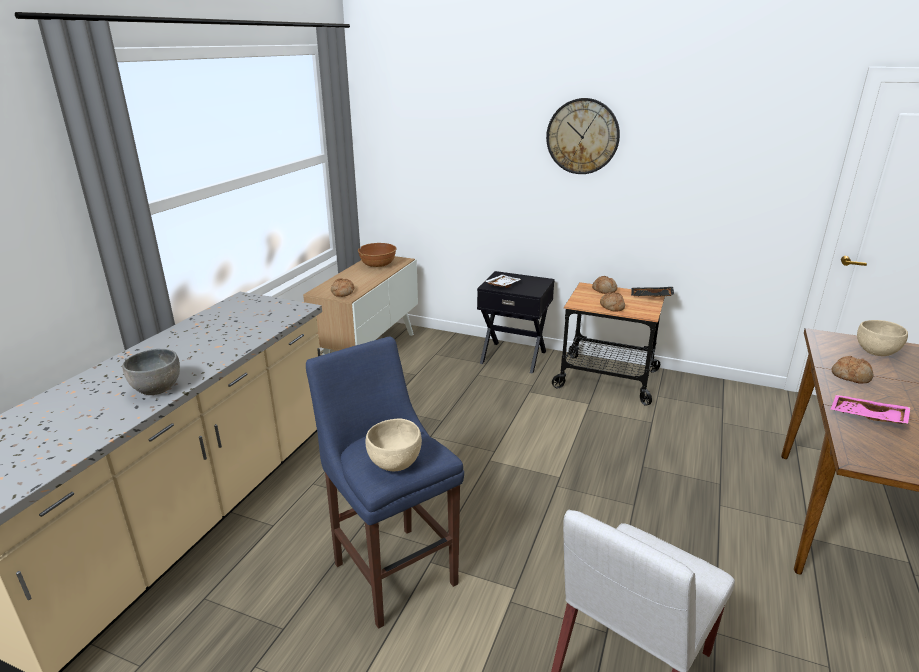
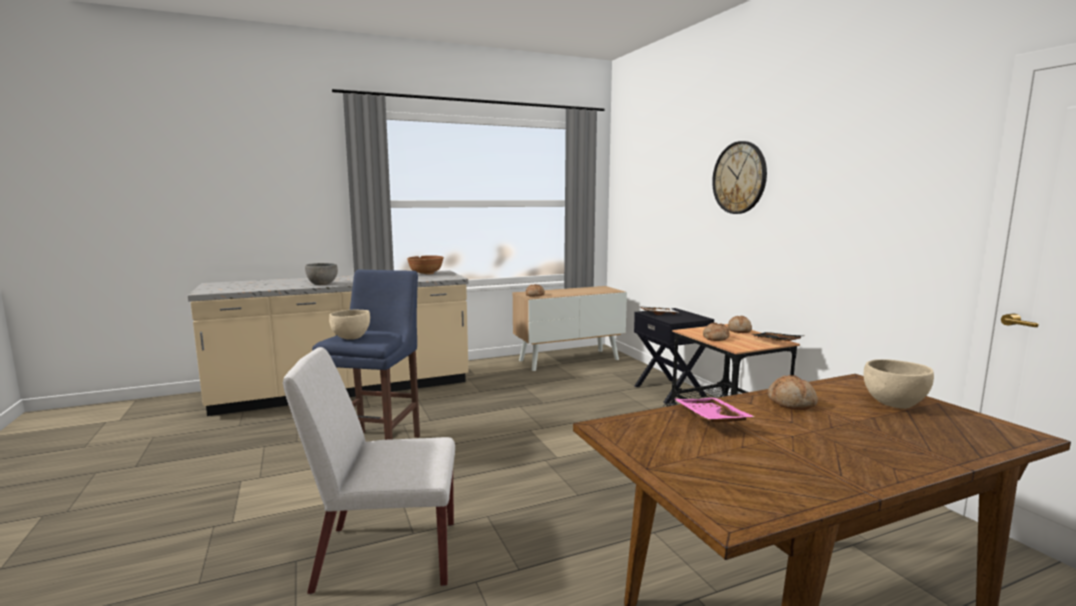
camera: 45 degrees right, 15 degrees down
brown bowl [358,243,396,267] -> brown bowl moved to [407,255,444,274]

